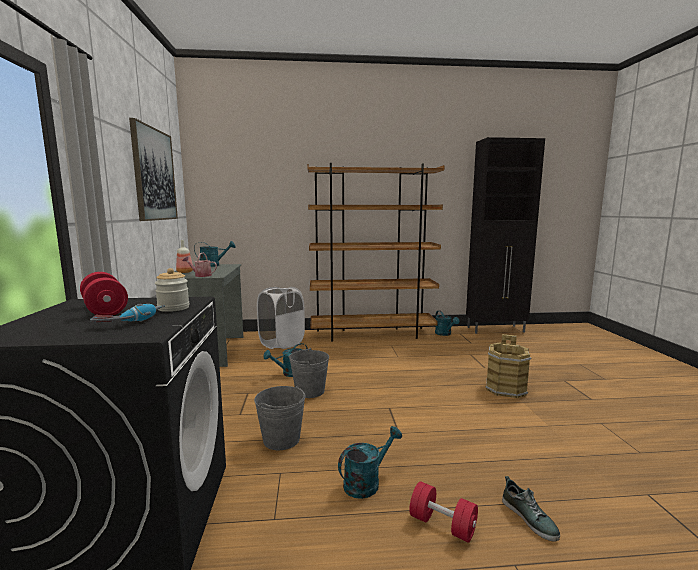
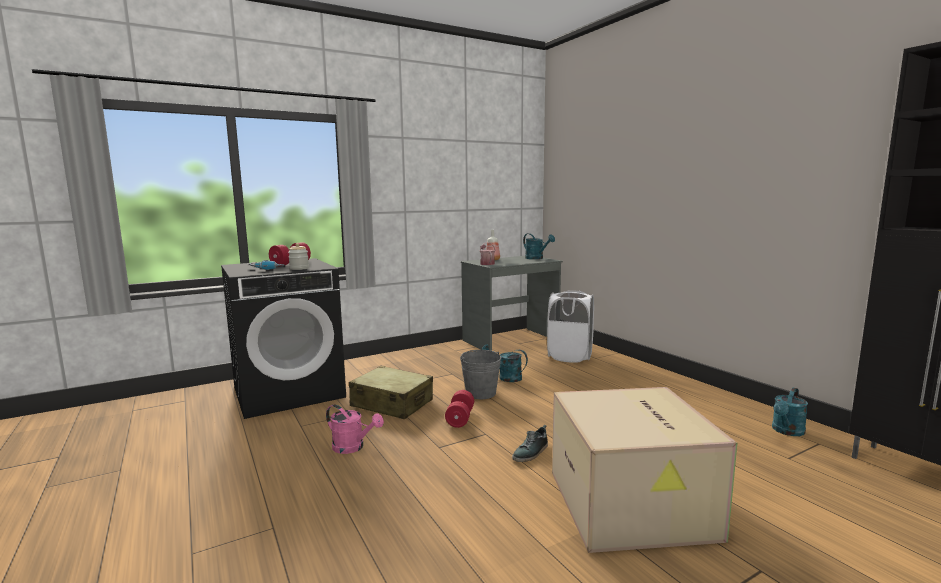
camera: 65 degrees right, 0 degrees up
picture [129,118,178,221] -> none
grey bucket [254,385,306,450] -> beige suitcase [349,366,433,419]
brown bookcase [307,163,445,341] -> none
turquoise watering can [338,426,402,499] -> pink watering can [326,404,384,454]
red dumbbell [409,482,478,543] -> red dumbbell moved to [445,390,474,428]
brown bucket [485,334,531,398] -> cardboard box [552,387,737,553]
shoe [502,476,560,542] -> shoe moved to [512,425,548,462]

